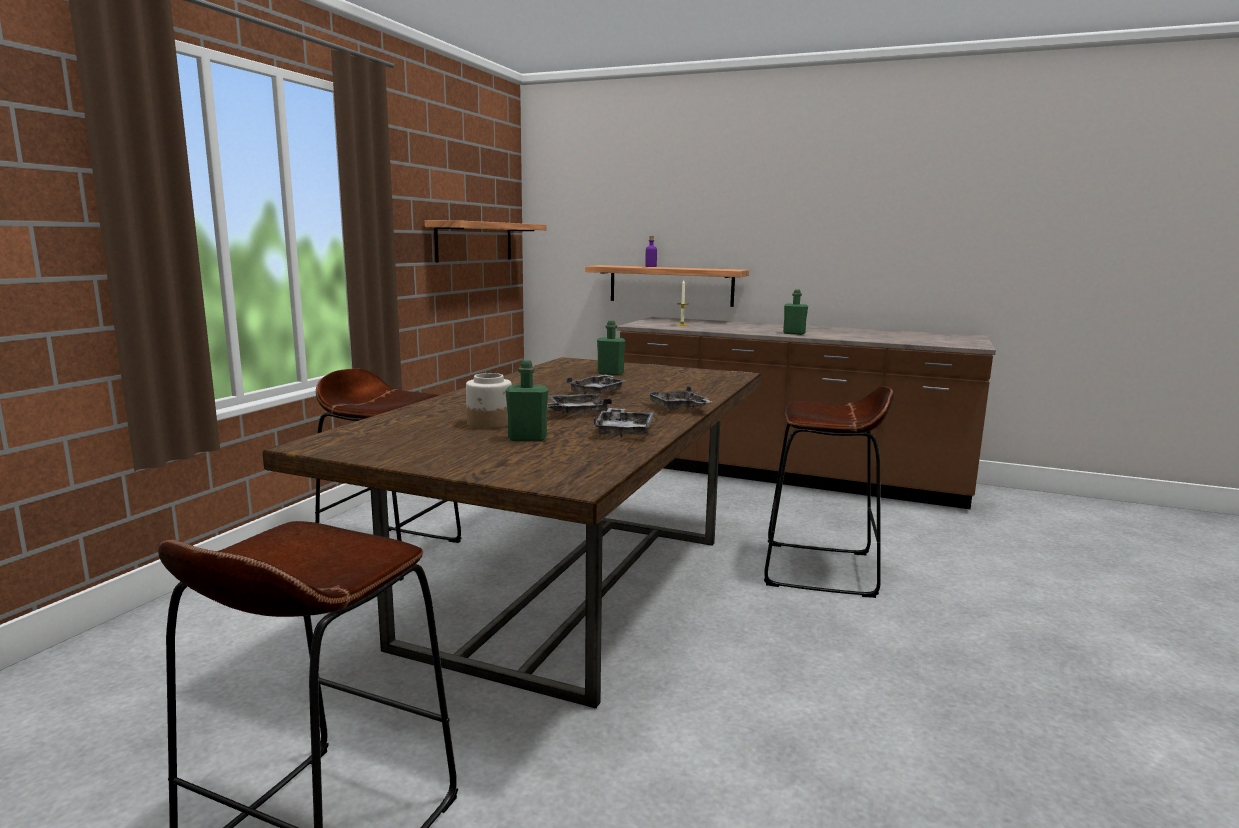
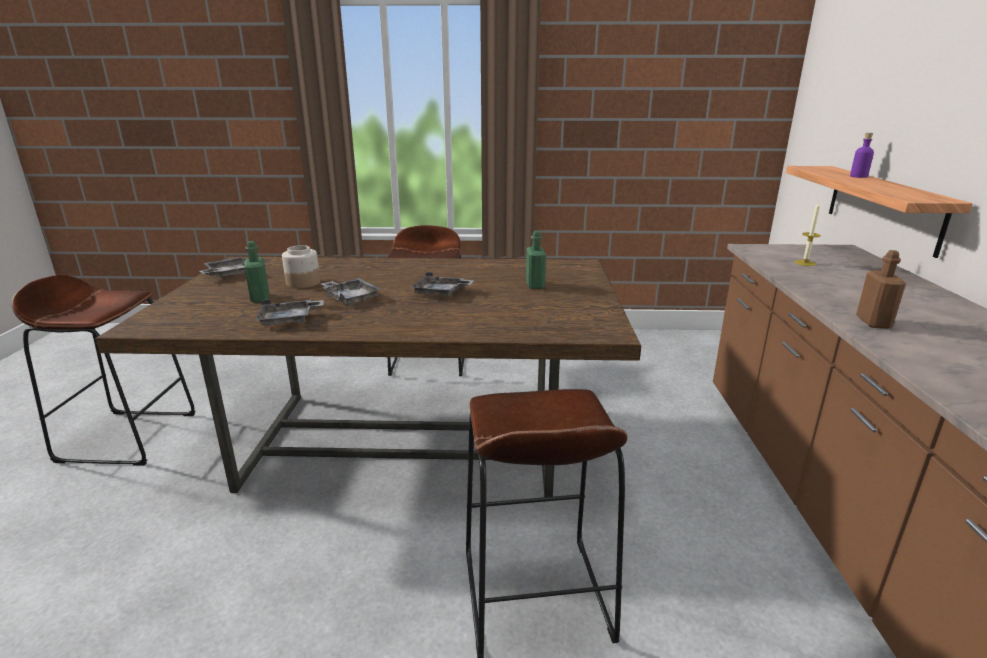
camera: 70 degrees right, 10 degrees up
shelf [425,220,546,263] -> none
grey tray [646,386,711,410] -> grey tray moved to [200,257,246,277]
green bottle [783,289,808,335] -> brown bottle [856,250,906,329]

